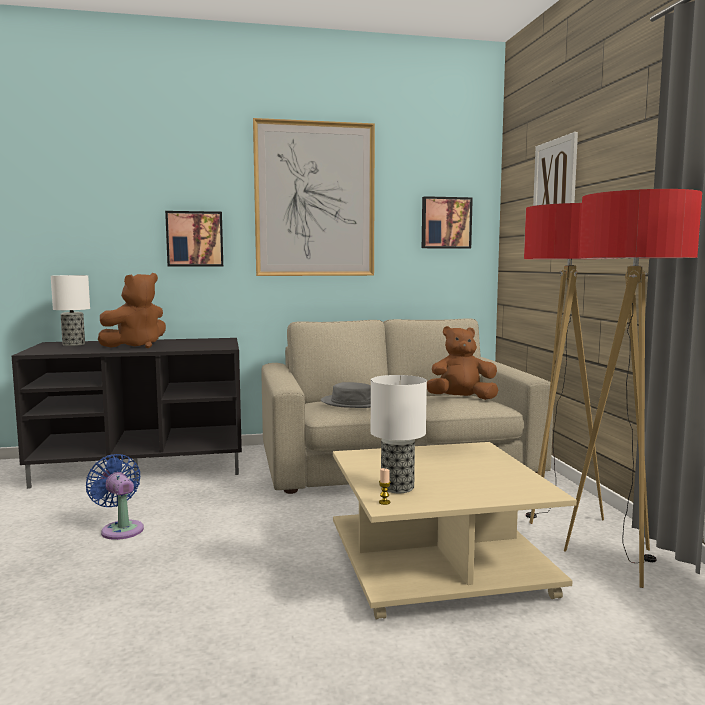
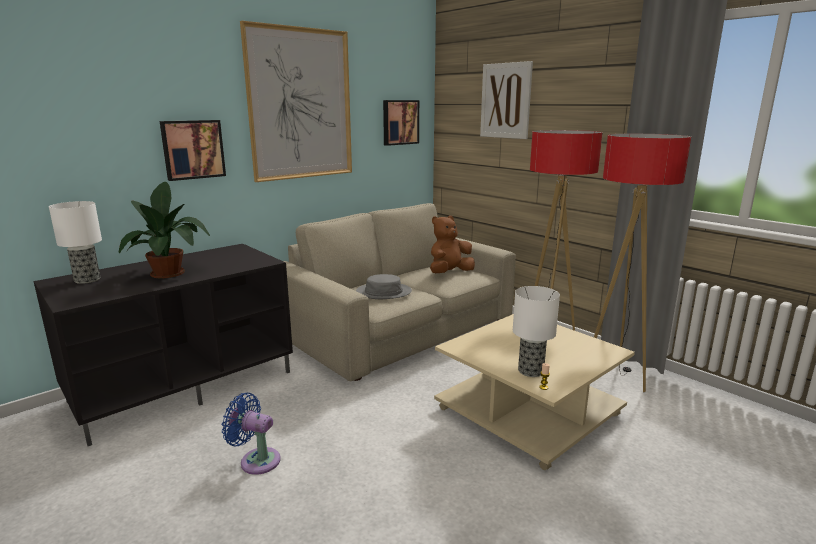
camera: 30 degrees left, 10 degrees up
brown plush toy [98,273,166,348] -> potted plant [119,182,210,278]

